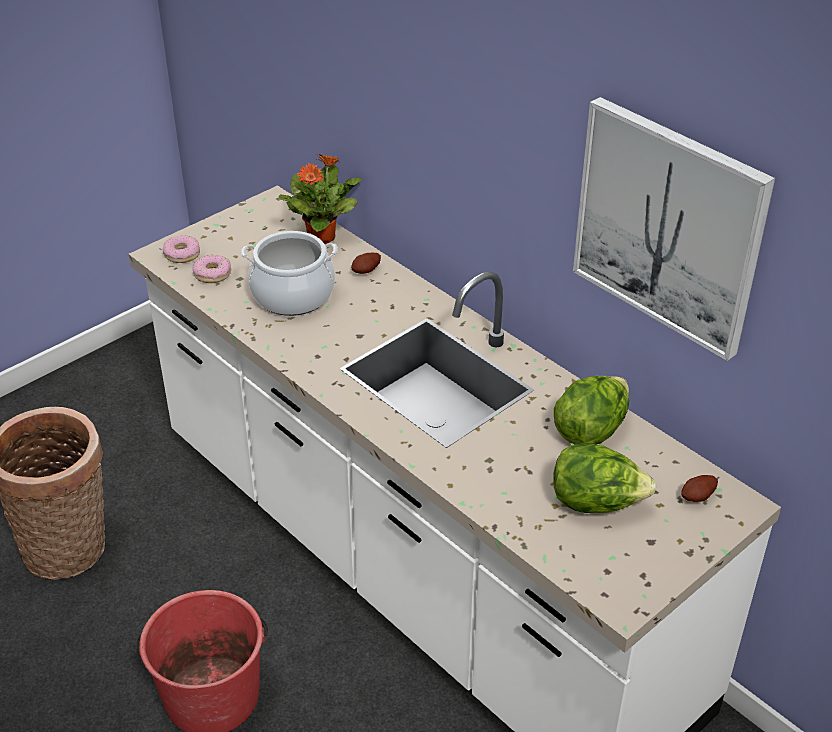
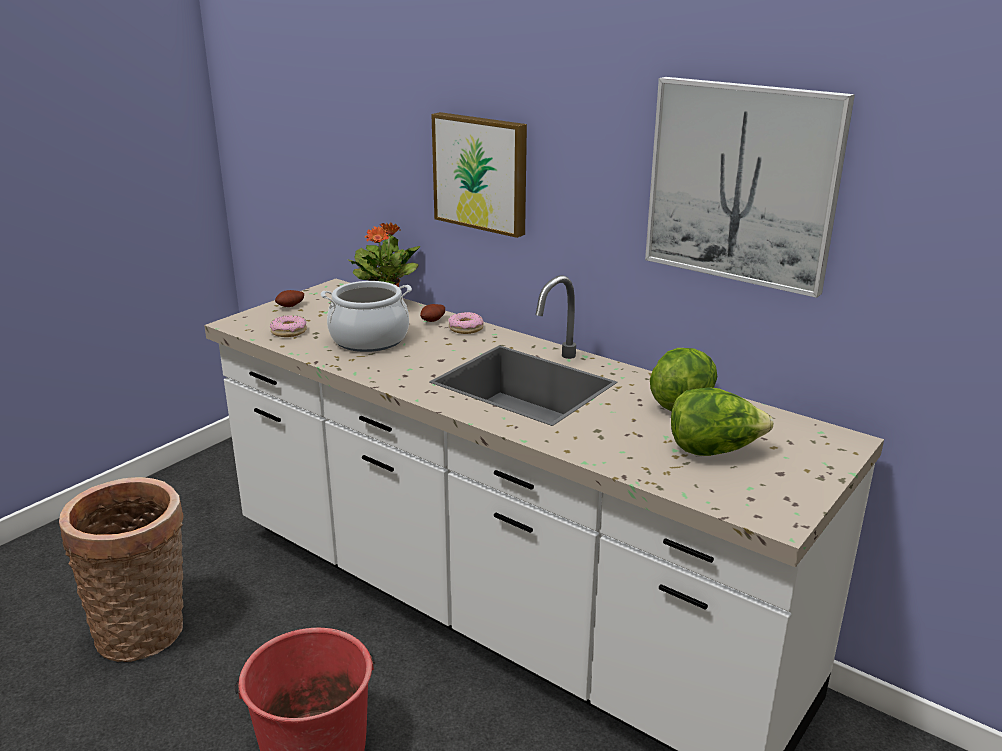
camera: 10 degrees left, 15 degrees down
donut [163,235,200,263] -> donut moved to [448,312,484,334]
potato [681,475,718,502] -> potato moved to [275,290,304,307]
none -> picture [431,112,527,238]

